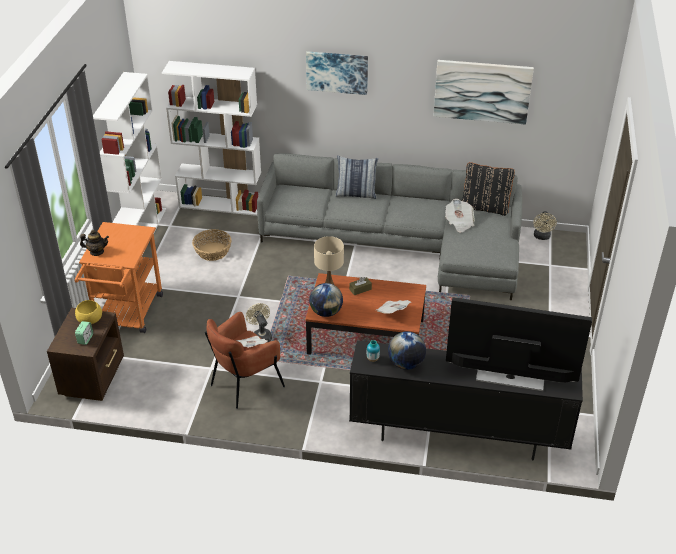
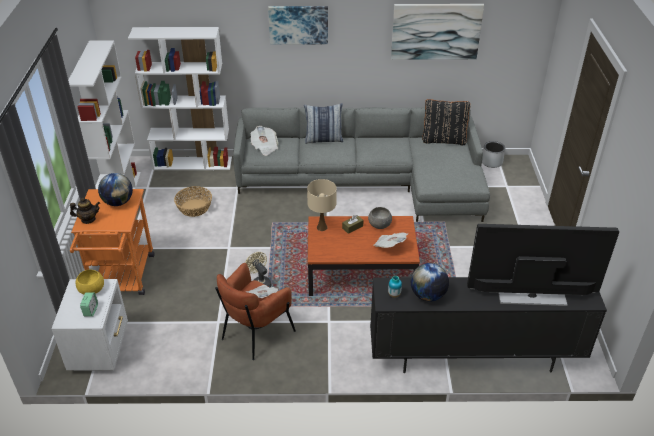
camera: 10 degrees left, 0 degrees up
brown nightstand [47,308,124,401] -> white nightstand [51,279,128,371]
globe [309,283,343,317] -> globe moved to [98,173,133,206]
newspaper [445,199,475,233] -> newspaper moved to [251,126,279,156]
beige fan [533,211,557,240] -> grey planter [482,141,505,168]
none -> grey bowl [368,207,392,229]

